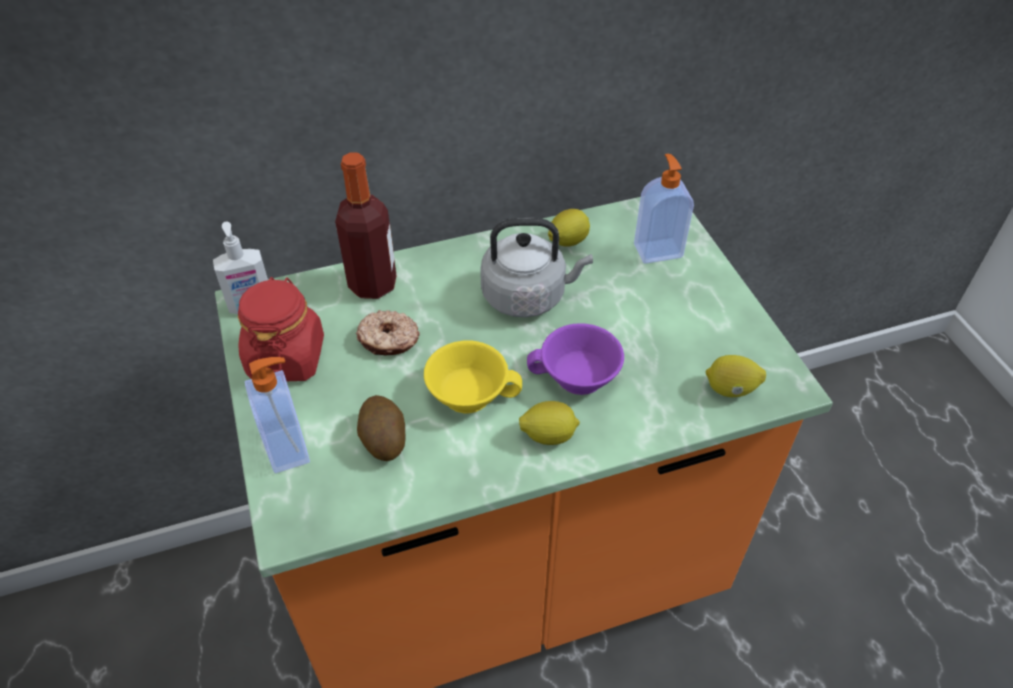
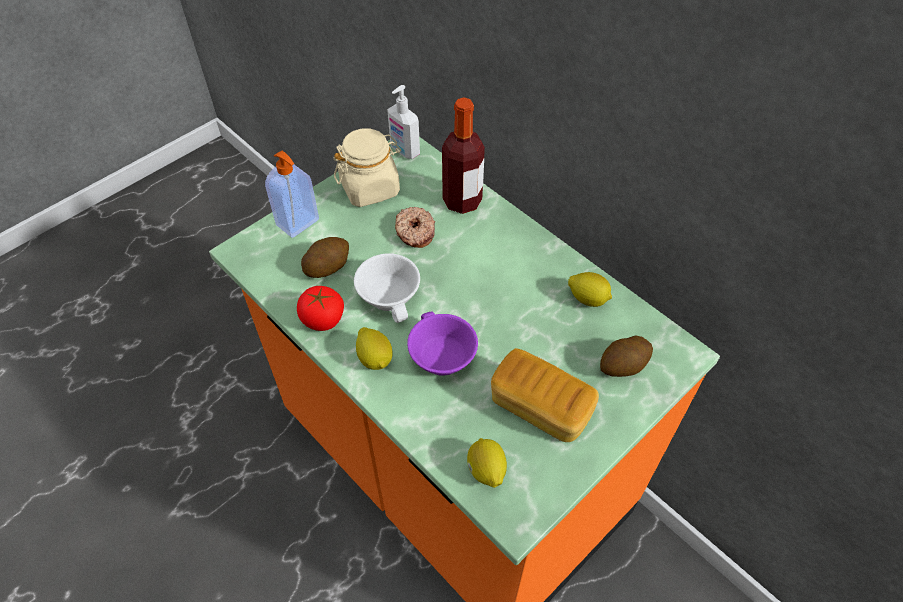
camera: 65 degrees right, 5 degrees up
red jar [238,277,324,381] -> beige jar [333,128,401,207]
yellow cup [424,341,522,413] -> white cup [354,253,420,323]
grey kettle [480,218,593,318] -> none
soap dispenser [634,154,694,264] -> potato [600,336,653,377]
none -> tomato [297,286,344,331]
none -> bread [491,348,599,442]

